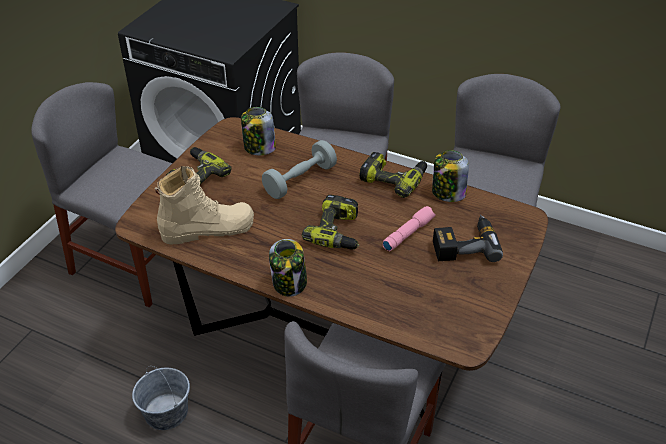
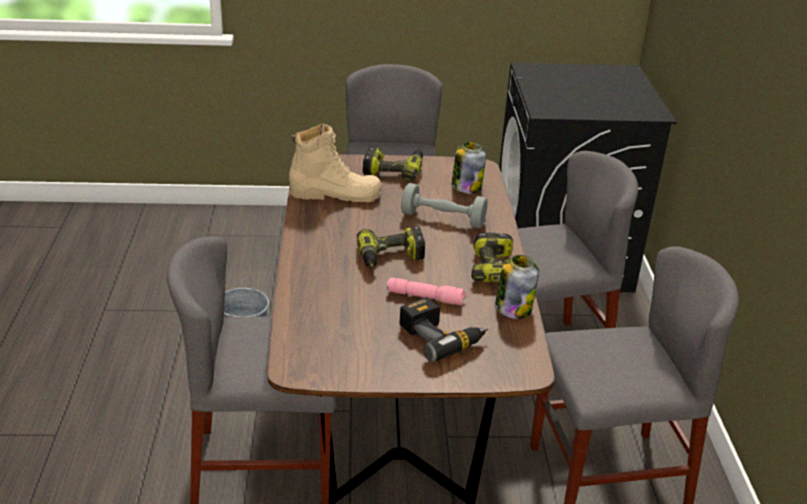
camera: 60 degrees right, 10 degrees down
beige boot [155,166,254,245] -> beige boot turned 45 degrees counterclockwise [289,123,382,202]
jar [269,239,307,297] -> none

